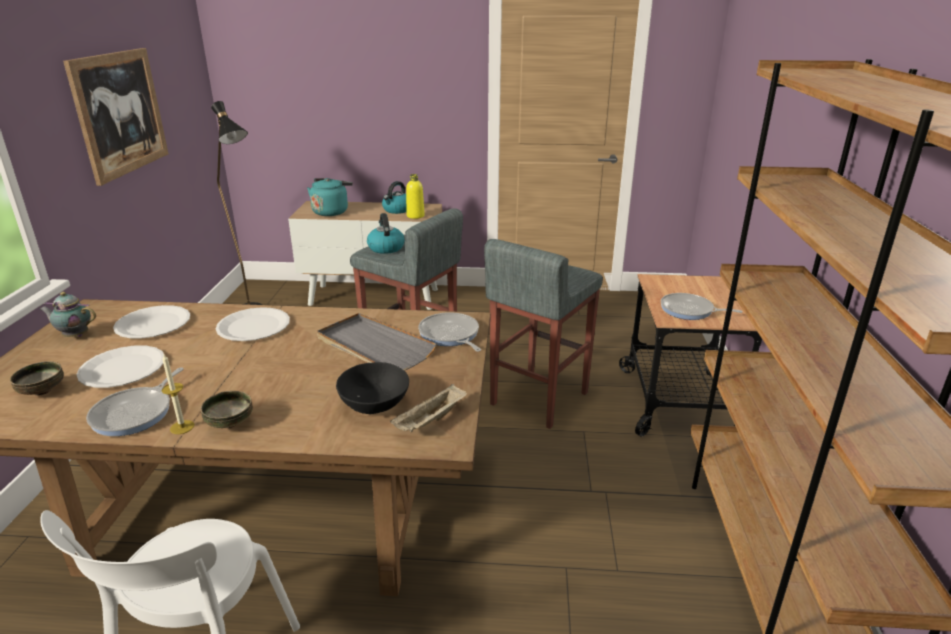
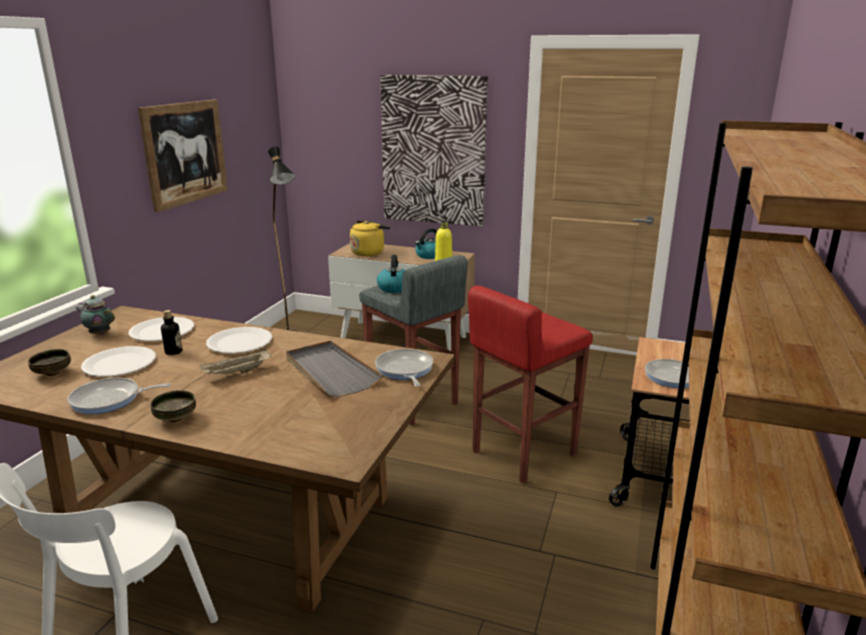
camera: 15 degrees right, 5 degrees down
frying pan [86,367,184,436] -> frying pan turned 45 degrees clockwise [67,378,171,414]
candle [162,354,194,434] -> none
turquoise kettle [307,178,353,216] -> yellow kettle [350,221,390,256]
black bowl [336,362,409,414] -> none
beige tray [390,384,467,432] -> beige tray moved to [200,349,271,374]
grey stool [484,239,603,429] -> red stool [468,285,593,484]
none -> bottle [161,310,182,355]
none -> picture [381,75,488,226]

